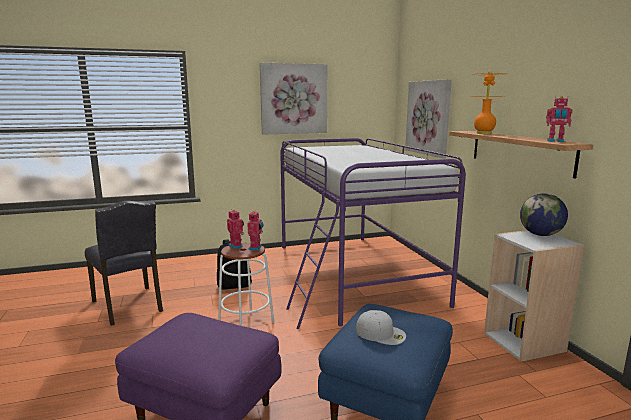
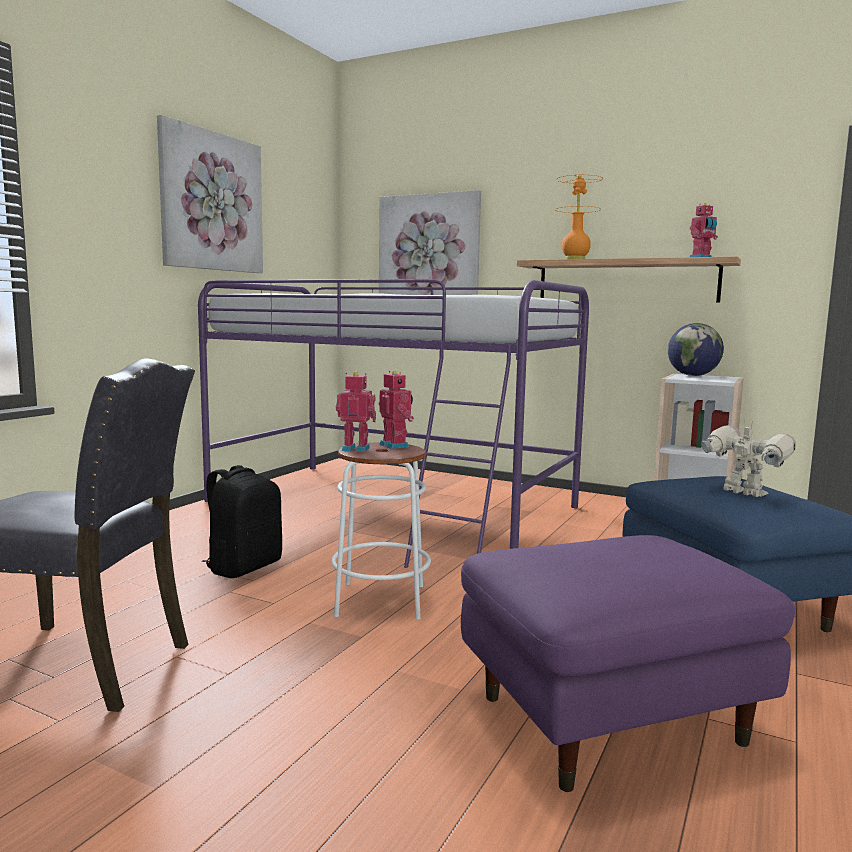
camera: 45 degrees left, 5 degrees down
white cap [356,310,406,345] -> toy robot [701,420,796,497]

